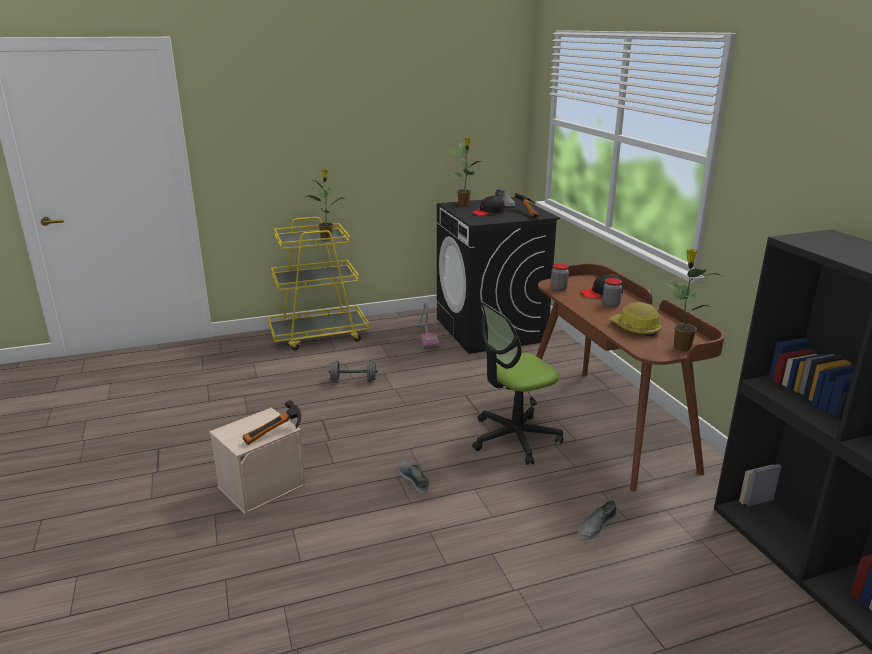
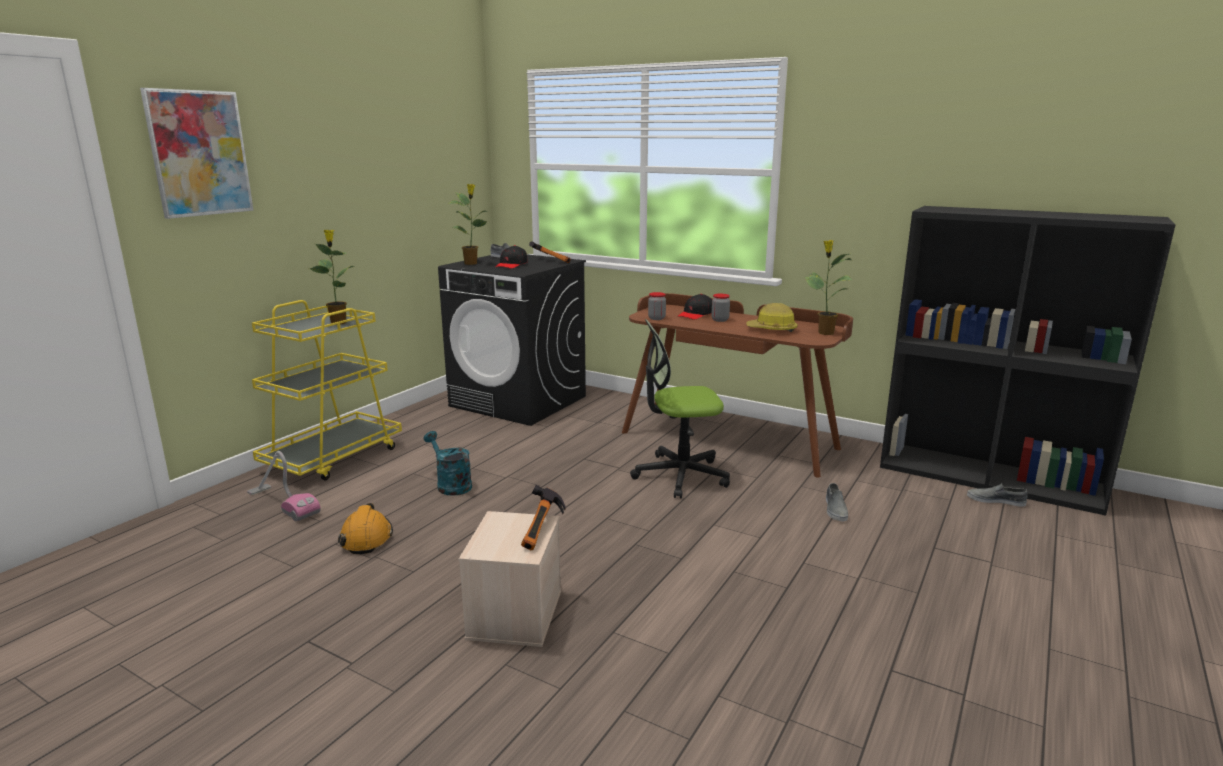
camera: 40 degrees left, 5 degrees down
grey dumbbell [329,360,377,383] -> turquoise watering can [424,431,472,496]
grey shoe [399,461,429,493] -> grey shoe moved to [967,483,1027,507]
vacuum cleaner [413,302,439,349] -> vacuum cleaner moved to [247,451,321,522]
office chair [472,301,563,465] -> office chair turned 60 degrees clockwise [630,319,730,498]
none -> picture [140,88,254,219]
none -> orange hard hat [338,503,393,554]

